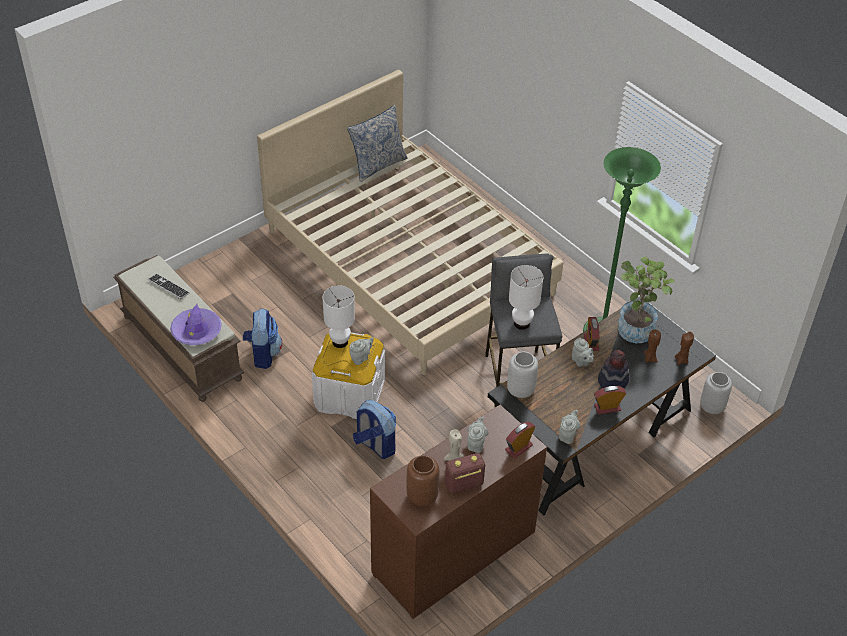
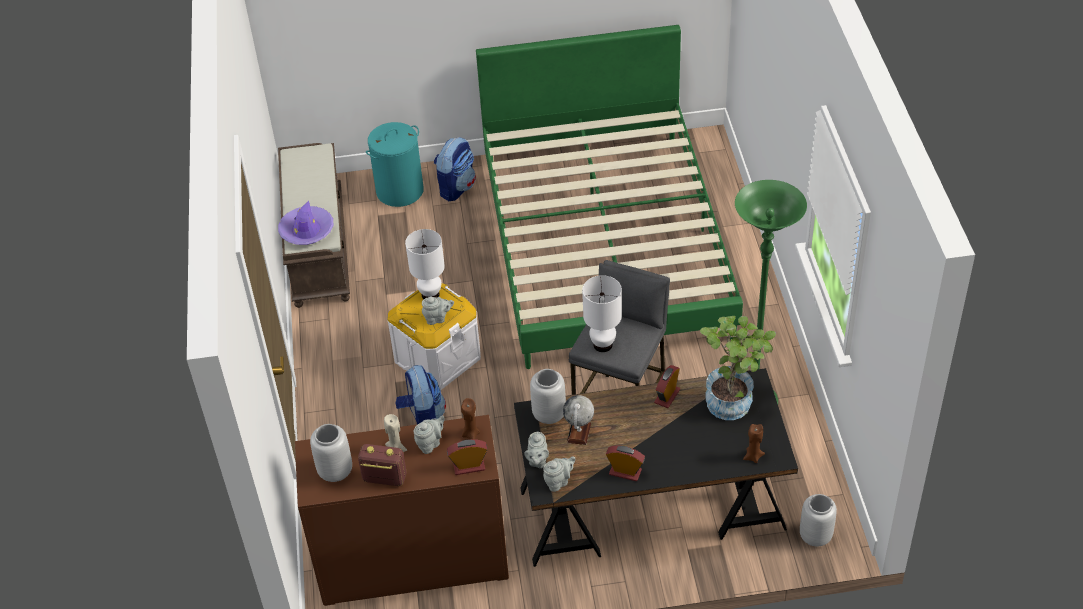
camera: 35 degrees right, 0 degrees up
keyboard [147,273,190,299] -> none
backpack [243,309,282,369] -> backpack moved to [434,137,476,201]
beige bed [257,70,563,375] -> green bed [476,25,743,369]
pillow [347,105,408,182] -> none
brown vase [406,455,439,506] -> grey vase [310,424,352,482]
grey teapot [572,338,594,367] -> grey teapot moved to [524,431,549,468]
hat [598,350,629,388] -> none
brown candle [644,329,661,363] -> brown candle moved to [461,398,480,439]
none -> turquoise laundry basket [366,122,424,207]
none -> globe [563,395,594,445]

